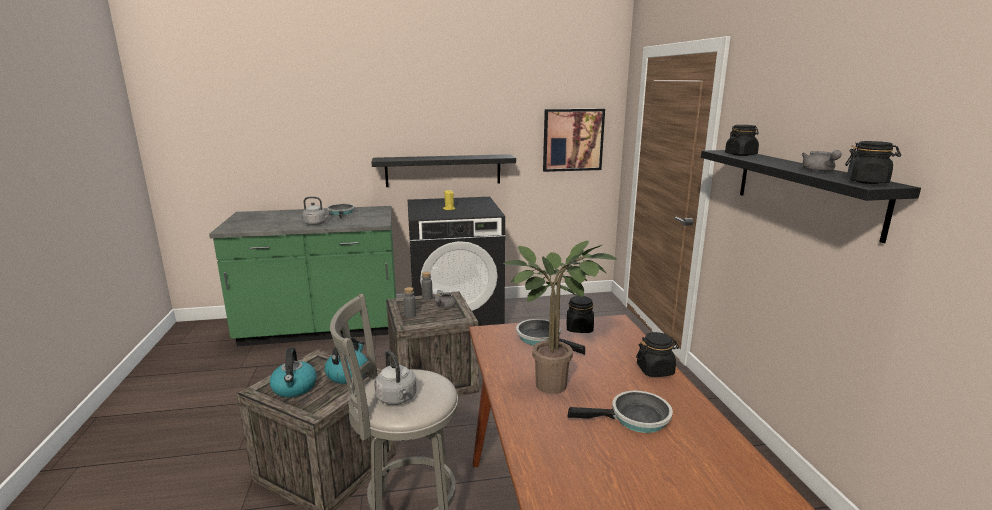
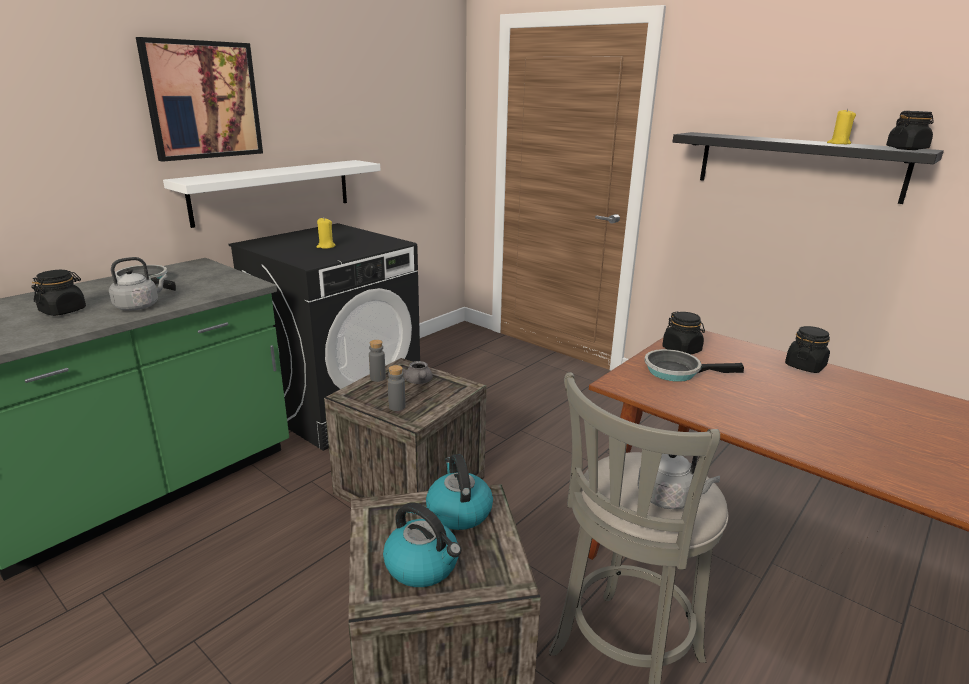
camera: 40 degrees left, 5 degrees up
black shelf [371,154,516,187] -> white shelf [163,160,380,228]
potted plant [503,241,617,394] -> none
picture [543,109,605,172] -> picture moved to [136,37,263,162]
frying pan [567,391,673,433] -> none
black jar [725,125,759,156] -> black jar moved to [31,270,86,316]
grey teapot [802,150,842,171] -> yellow candle [827,108,856,145]

